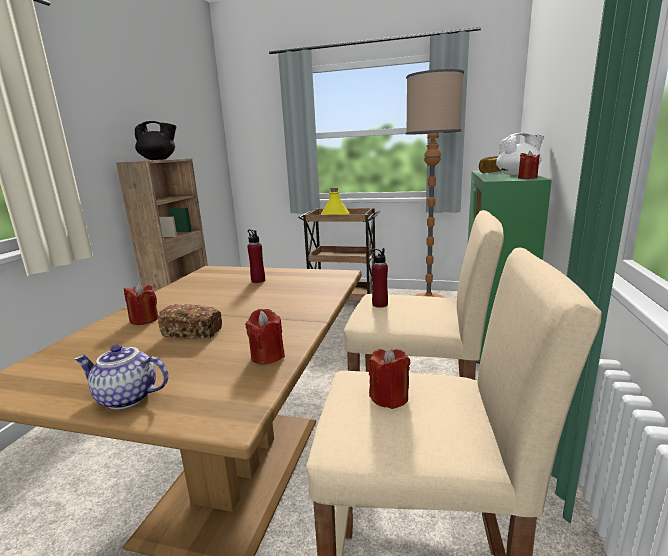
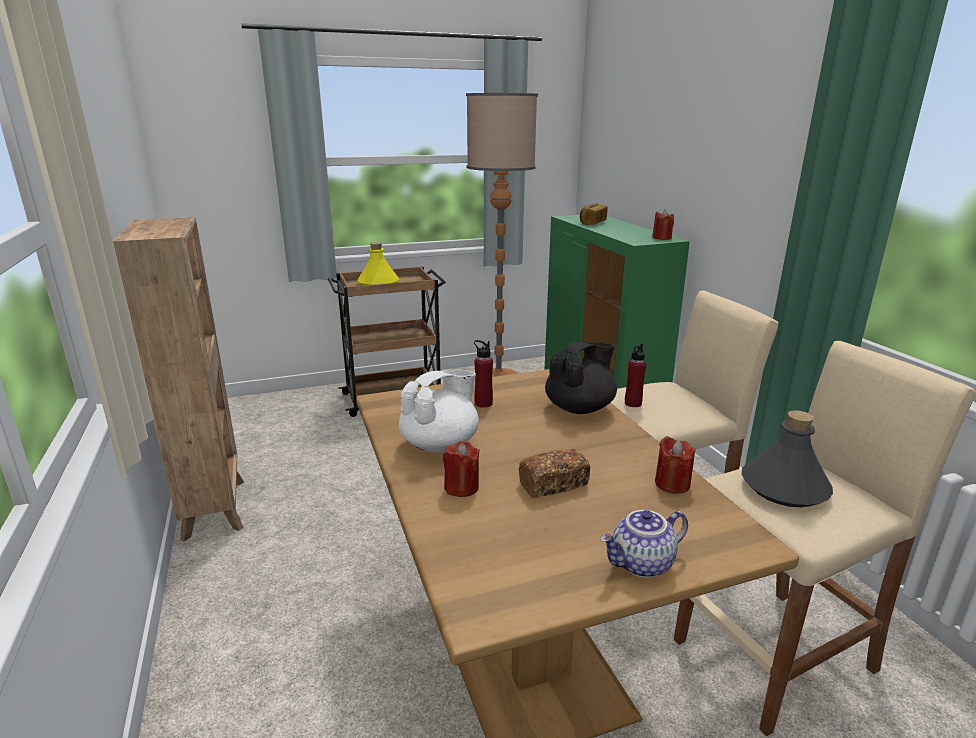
camera: 35 degrees left, 5 degrees up
black teapot [135,121,176,160] -> black teapot moved to [545,342,617,414]
red candle [369,348,410,409] -> grey bottle [742,410,833,507]
white teapot [496,133,544,175] -> white teapot moved to [399,370,479,453]

